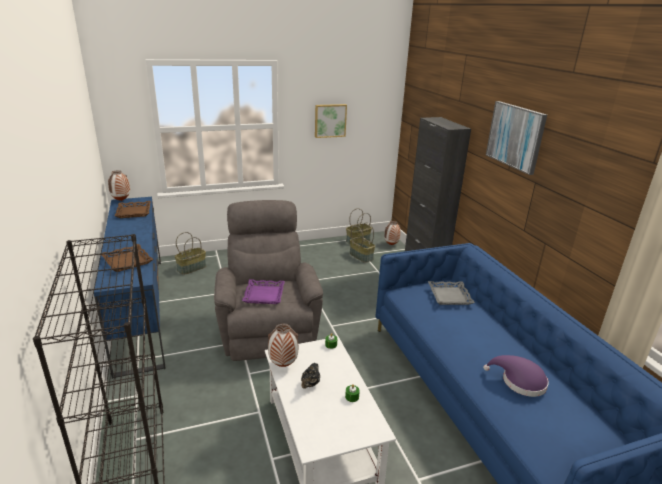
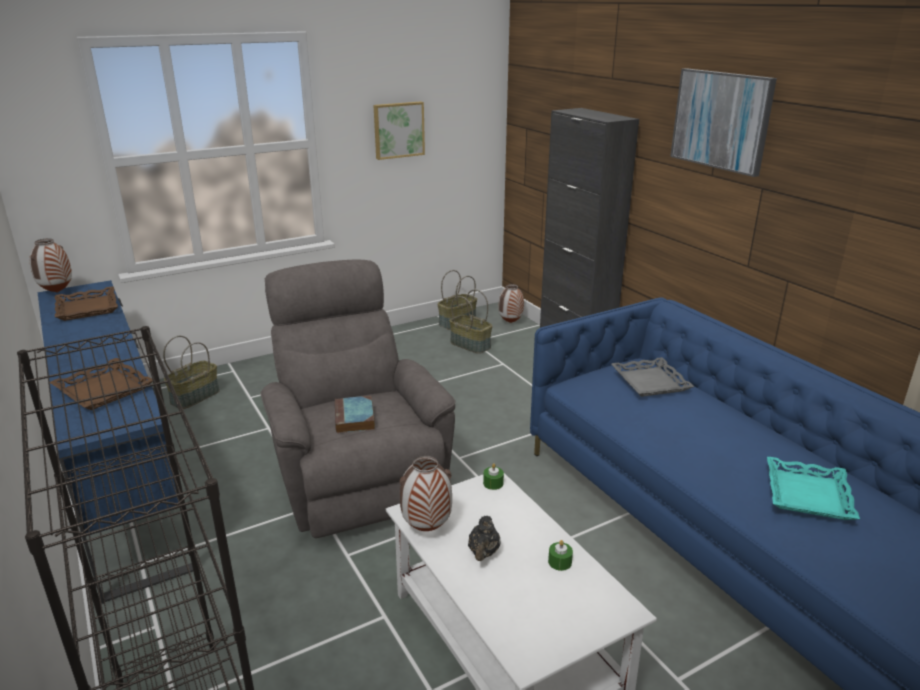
camera: 10 degrees left, 0 degrees up
purple tray [242,279,285,304] -> book [335,396,375,433]
purple hat [483,355,549,397] -> turquoise tray [767,457,860,520]

